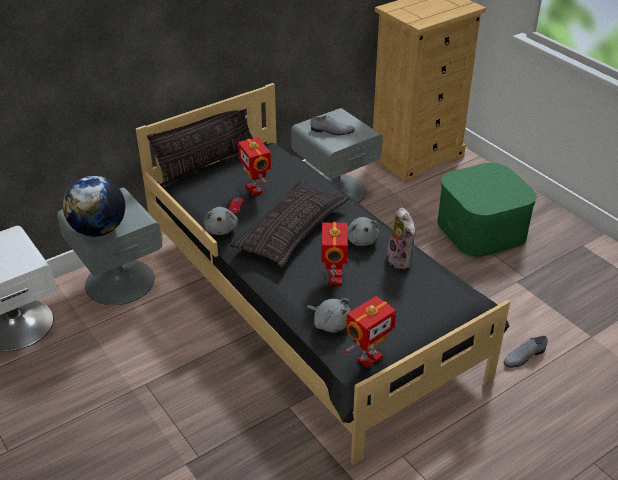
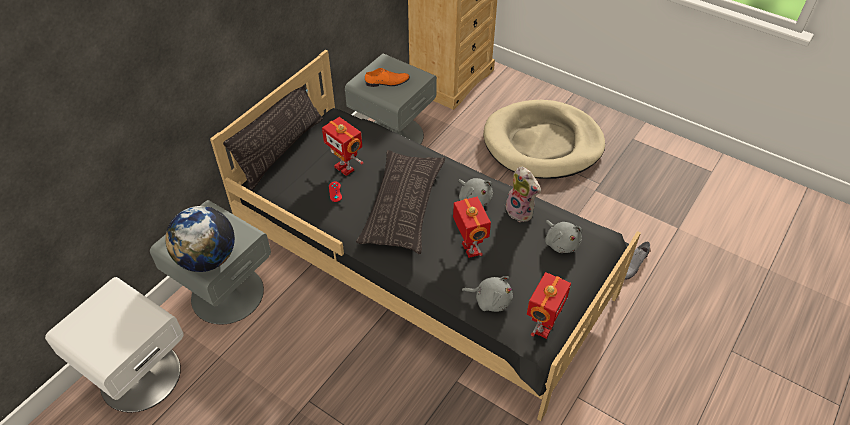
camera: 20 degrees left, 10 degrees up
grey plush toy [204,207,238,235] -> grey plush toy moved to [545,220,582,253]
grey shoe [310,115,355,135] -> orange shoe [365,68,410,87]
green storage box [437,163,537,257] -> beige dog bed [483,100,605,179]

